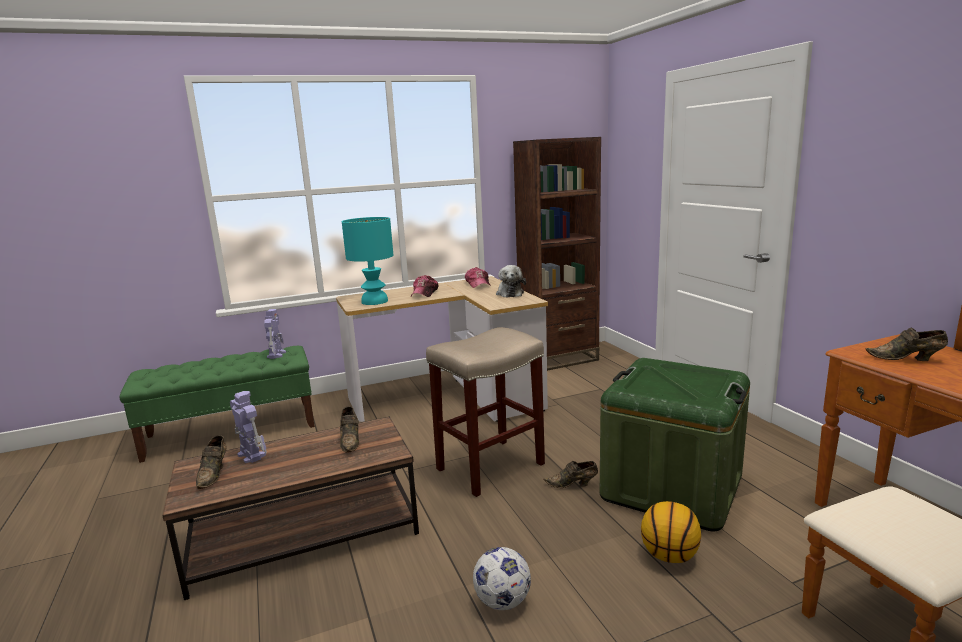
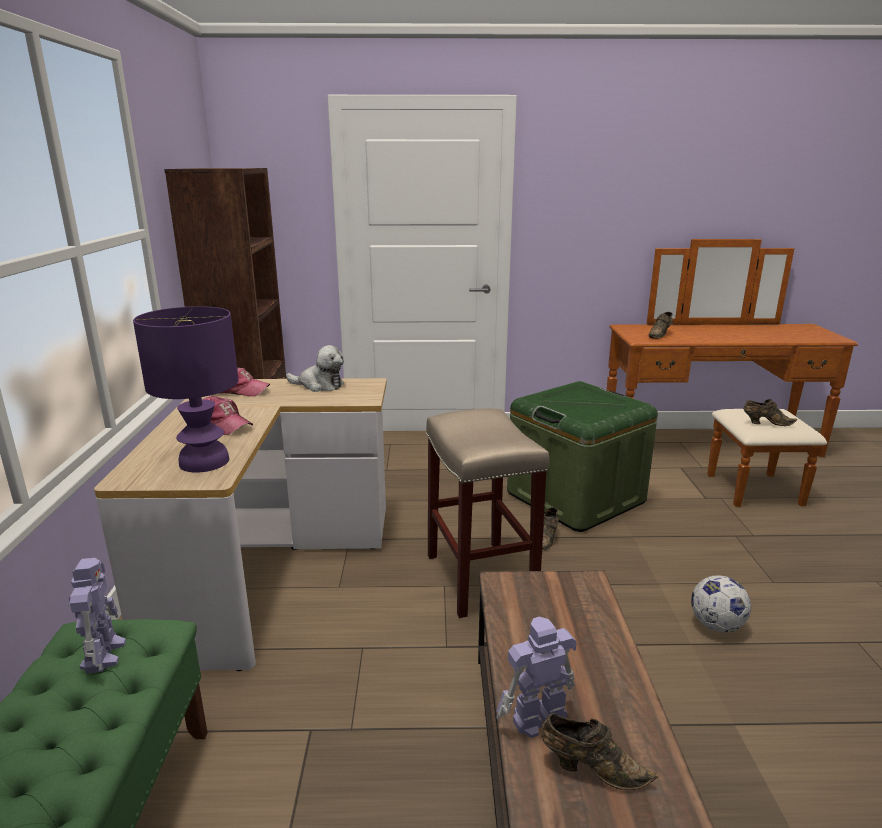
camera: 70 degrees left, 5 degrees up
toy robot [264,309,286,359] -> toy robot turned 60 degrees clockwise [69,558,126,674]
brown shoe [340,406,359,453] -> brown shoe moved to [743,399,798,426]
turquoise table lamp [342,217,393,305] -> purple table lamp [133,306,239,473]
basketball [641,501,701,563] -> none

